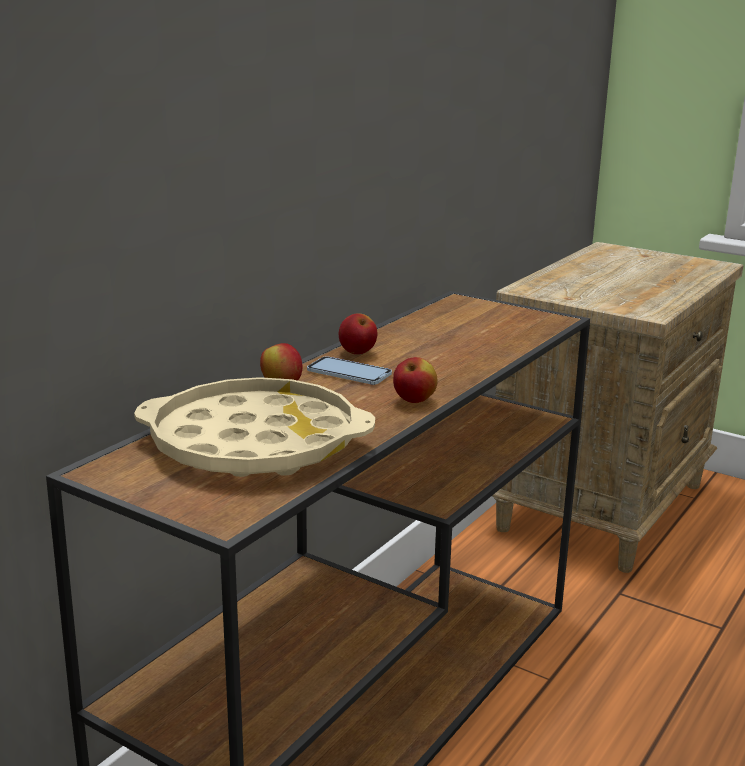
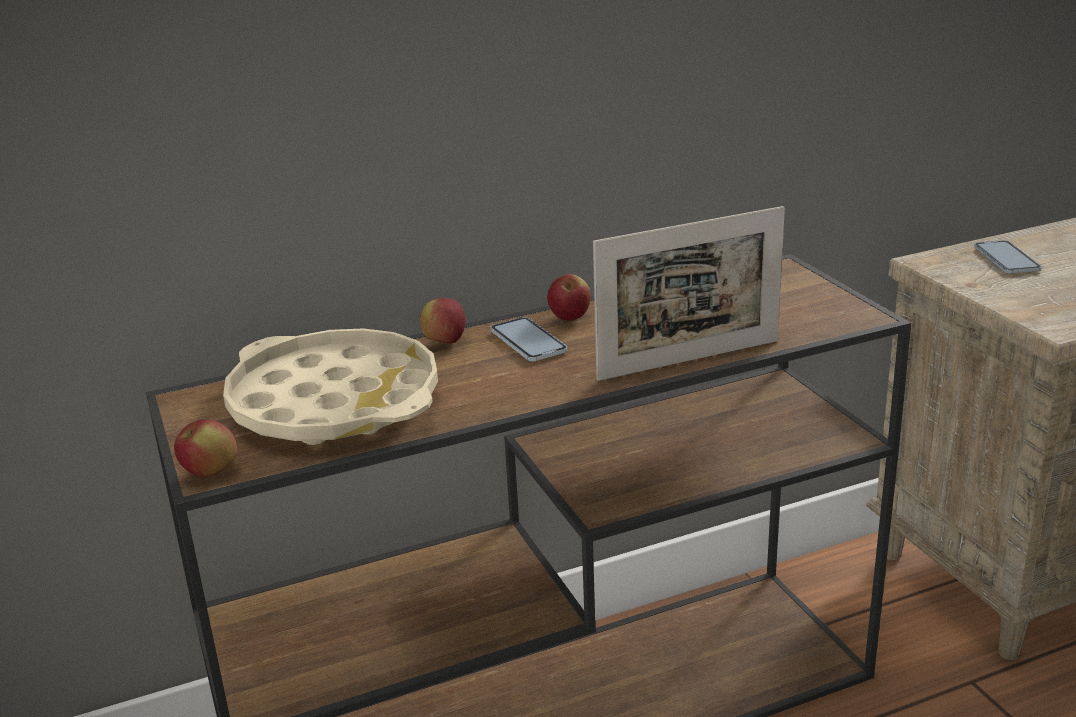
camera: 35 degrees right, 5 degrees up
apple [393,357,437,403] -> apple moved to [174,420,237,477]
none -> picture frame [593,206,785,381]
none -> phone [974,240,1042,273]

